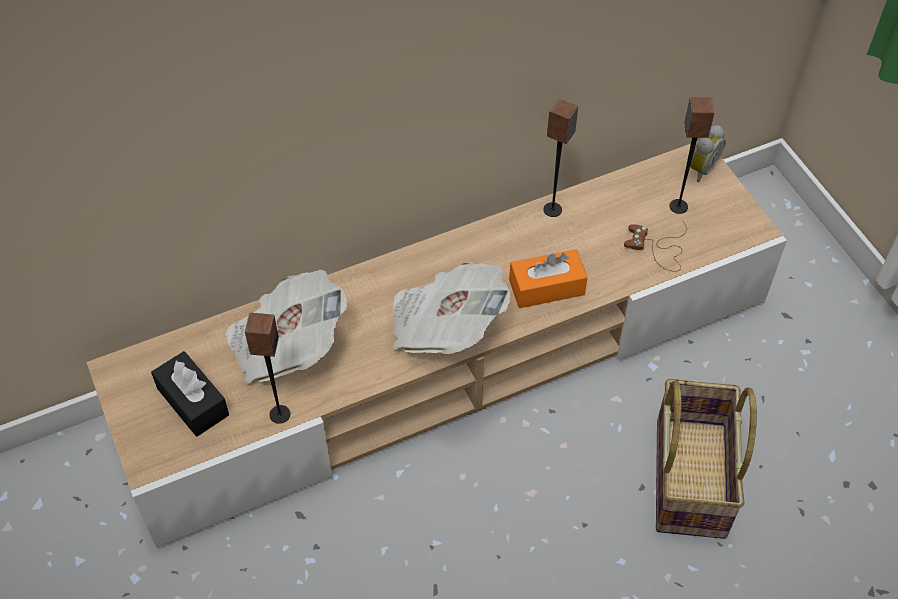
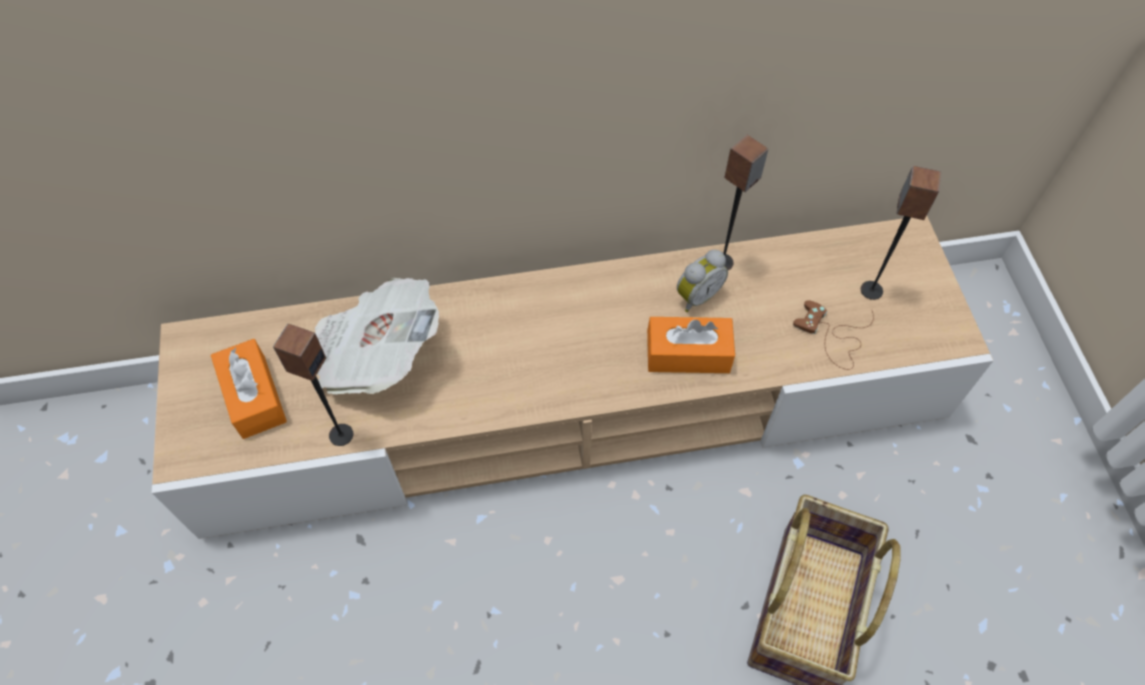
camera: 15 degrees right, 5 degrees up
black tissue box [151,351,229,437] -> orange tissue box [211,339,287,439]
newspaper [393,262,510,354] -> none
alarm clock [690,125,726,182] -> alarm clock moved to [677,250,728,312]

